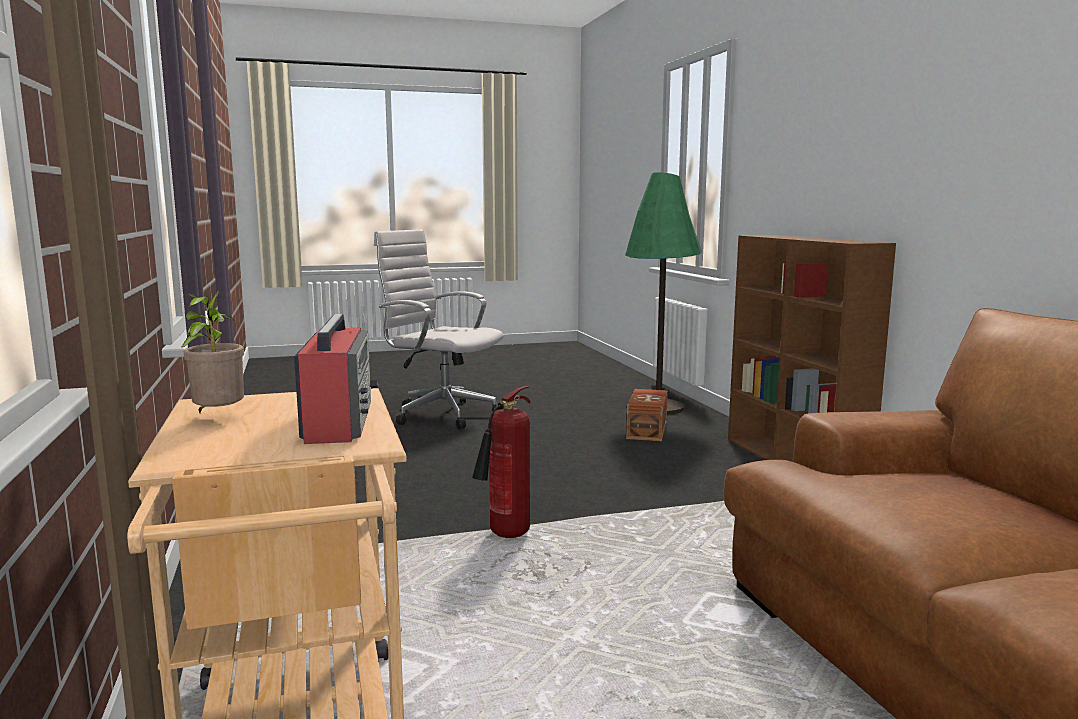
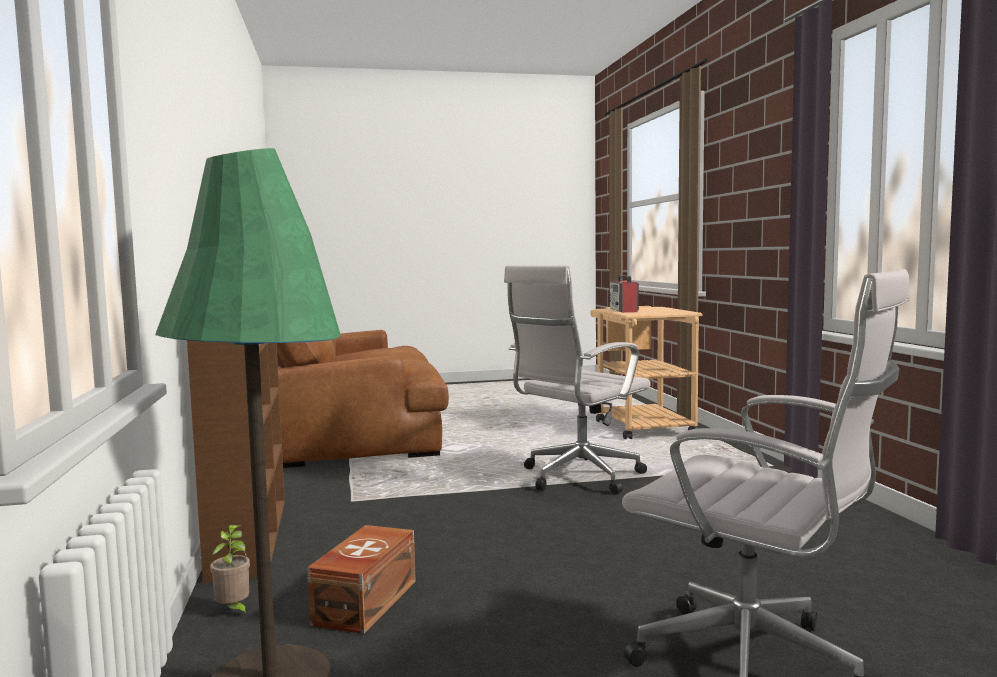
camera: 175 degrees left, 5 degrees down
potted plant [181,291,244,413] -> potted plant moved to [210,525,250,616]
fire extinguisher [472,386,530,538] -> white office chair [504,265,651,494]

